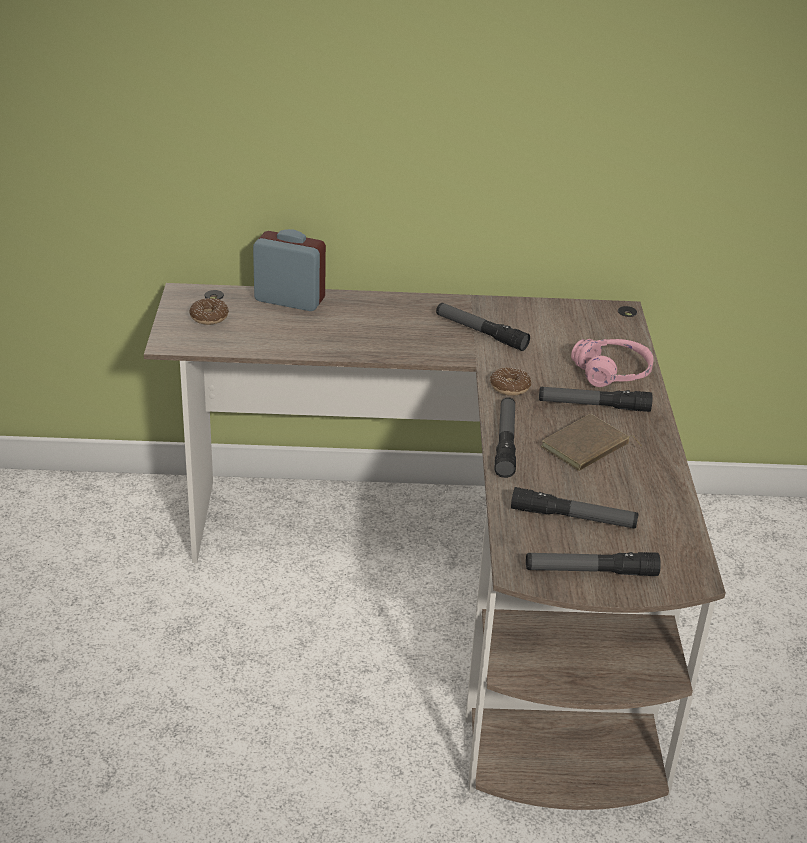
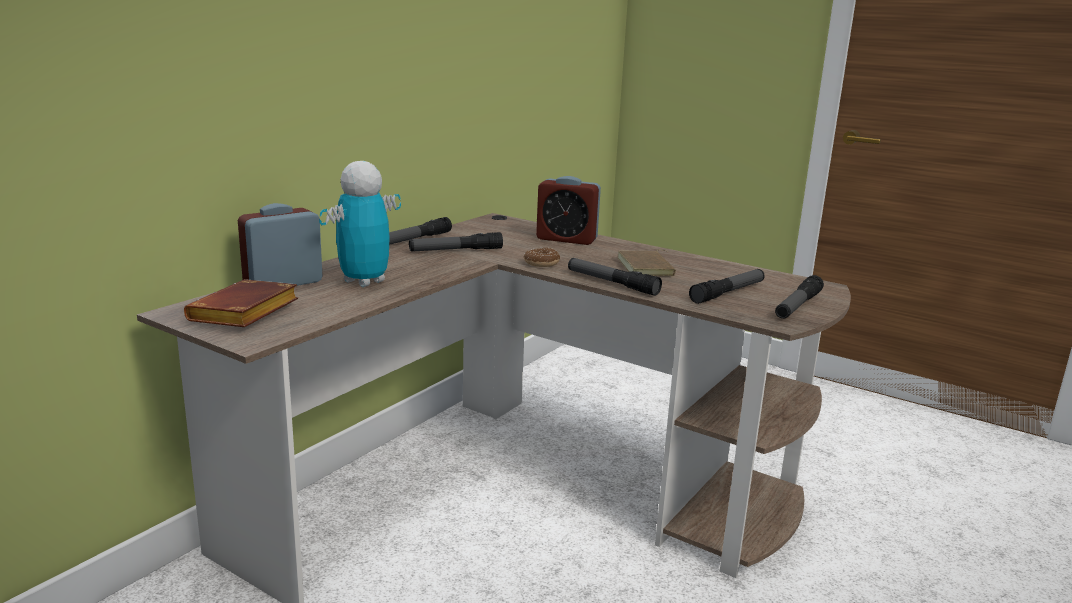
camera: 55 degrees left, 15 degrees down
donut [189,298,229,325] -> brown book [184,279,298,327]
flashlight [539,387,653,412] -> flashlight moved to [389,217,452,245]
pink headphones [571,339,654,387] -> alarm clock [536,176,601,245]
none -> toy robot [319,161,401,287]

